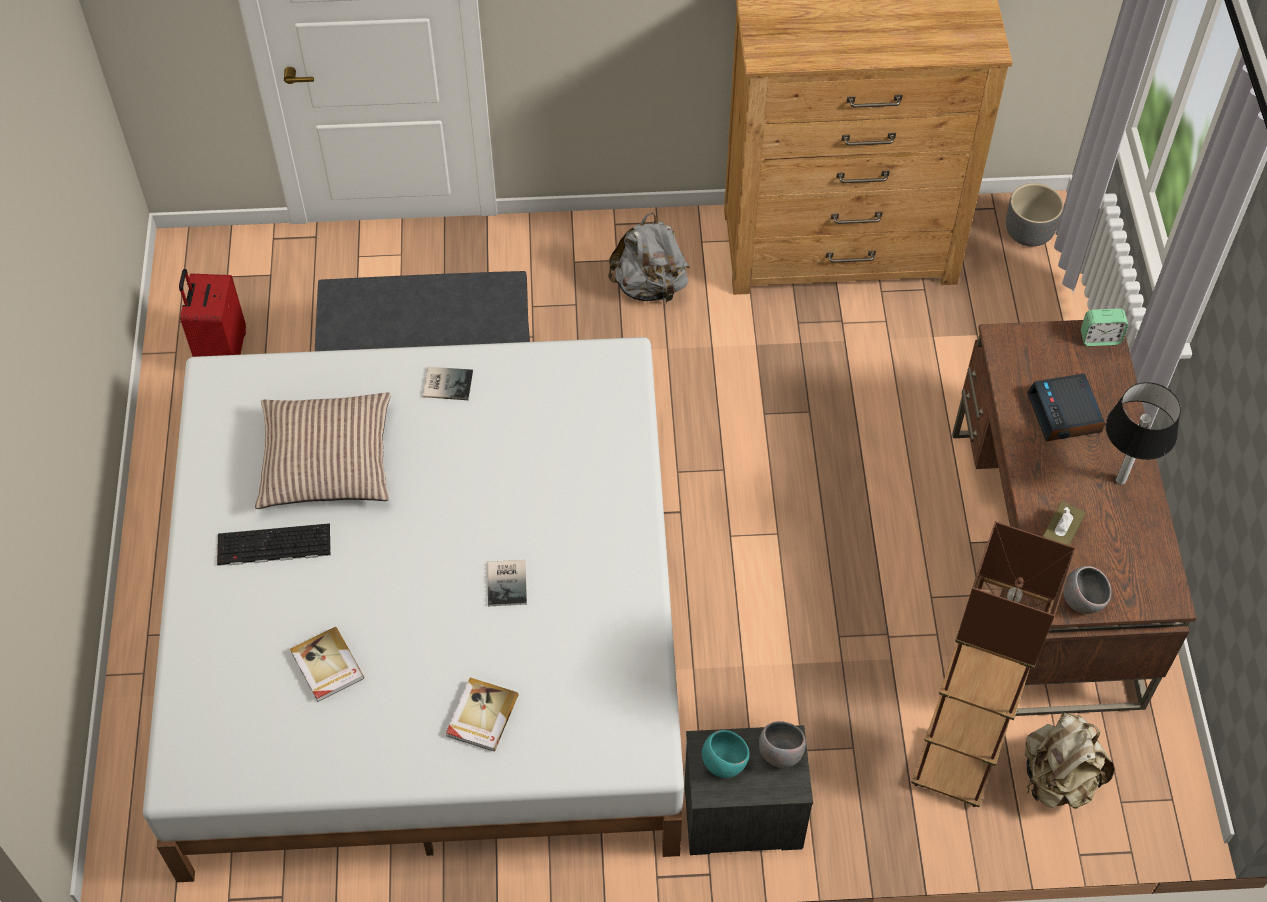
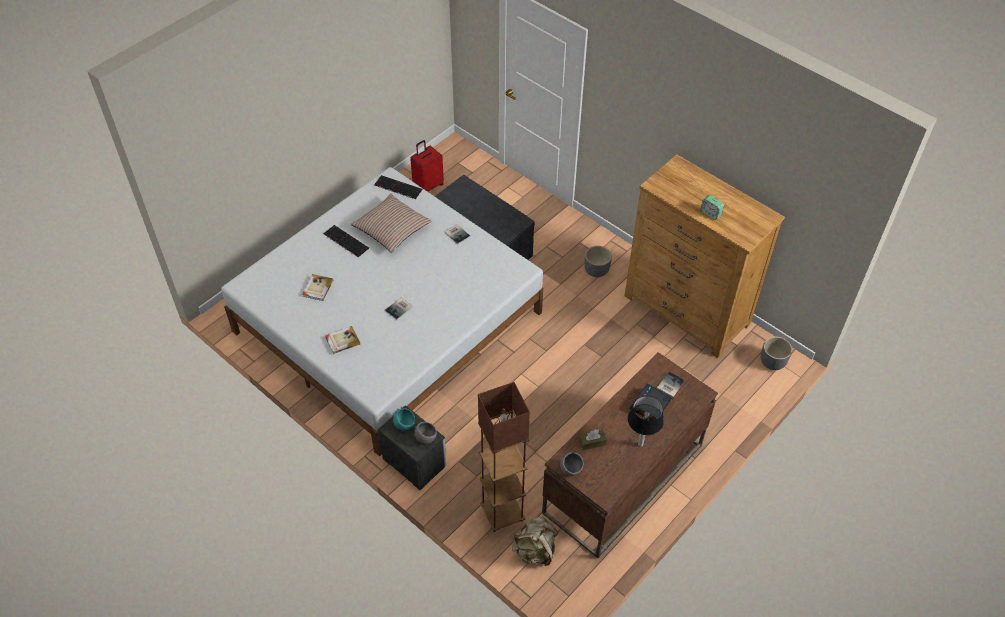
camera: 45 degrees right, 5 degrees down
grey backpack [608,212,690,304] -> grey planter [584,246,612,277]
alarm clock [1081,308,1128,346] -> alarm clock moved to [701,195,724,220]
none -> keyboard [374,175,423,199]
none -> book [657,372,685,397]

